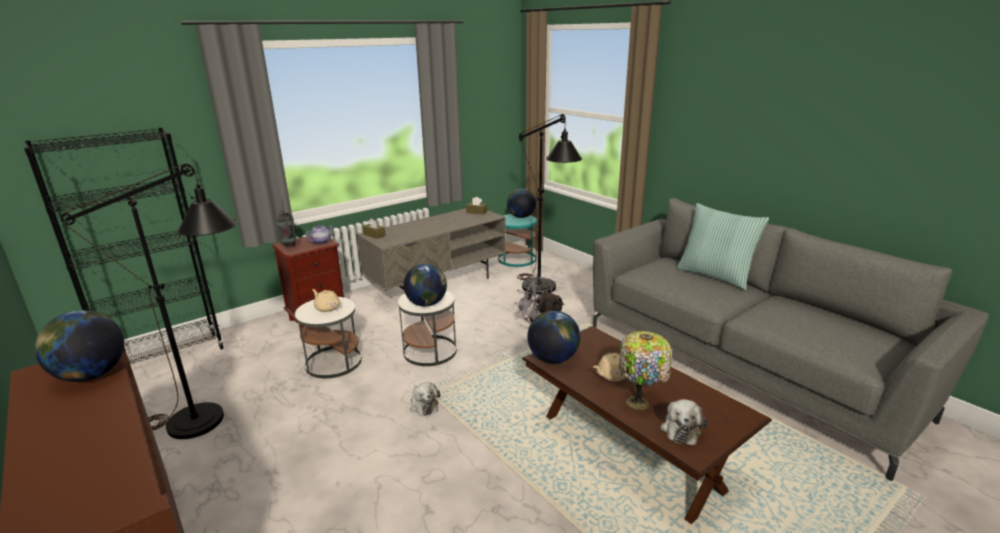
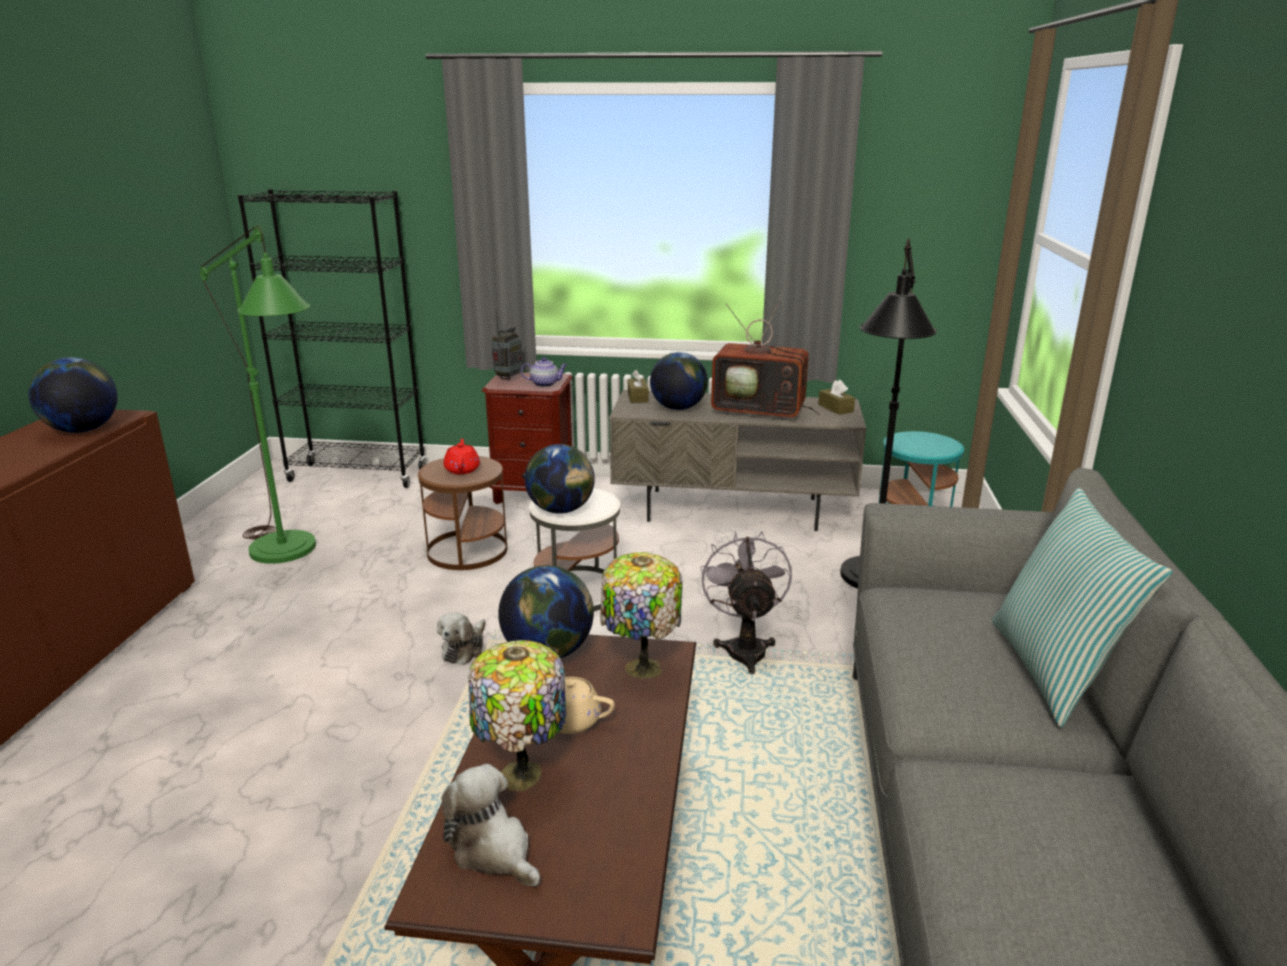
camera: 45 degrees right, 0 degrees up
black floor lamp [61,164,237,439] -> green floor lamp [200,226,316,564]
white side table [295,297,362,378] -> brown side table [418,456,507,570]
beige teapot [312,289,340,312] -> red teapot [443,439,480,474]
globe [507,188,536,218] -> globe moved to [650,352,708,410]
plush toy [661,399,707,445] -> plush toy turned 75 degrees clockwise [442,764,540,886]
none -> table lamp [601,552,682,679]
none -> television [711,295,820,420]

